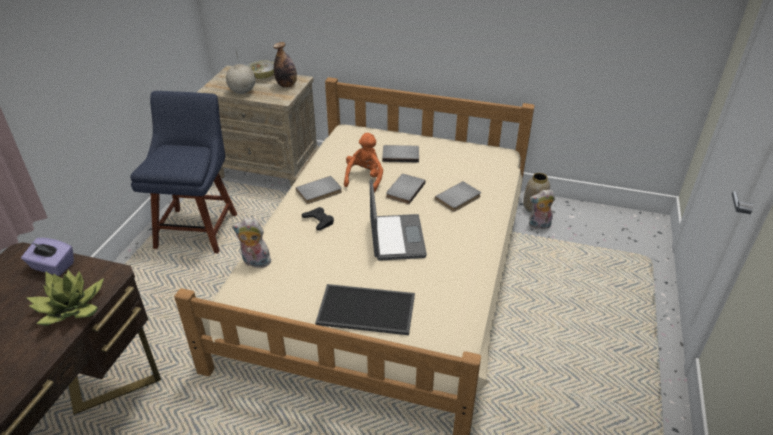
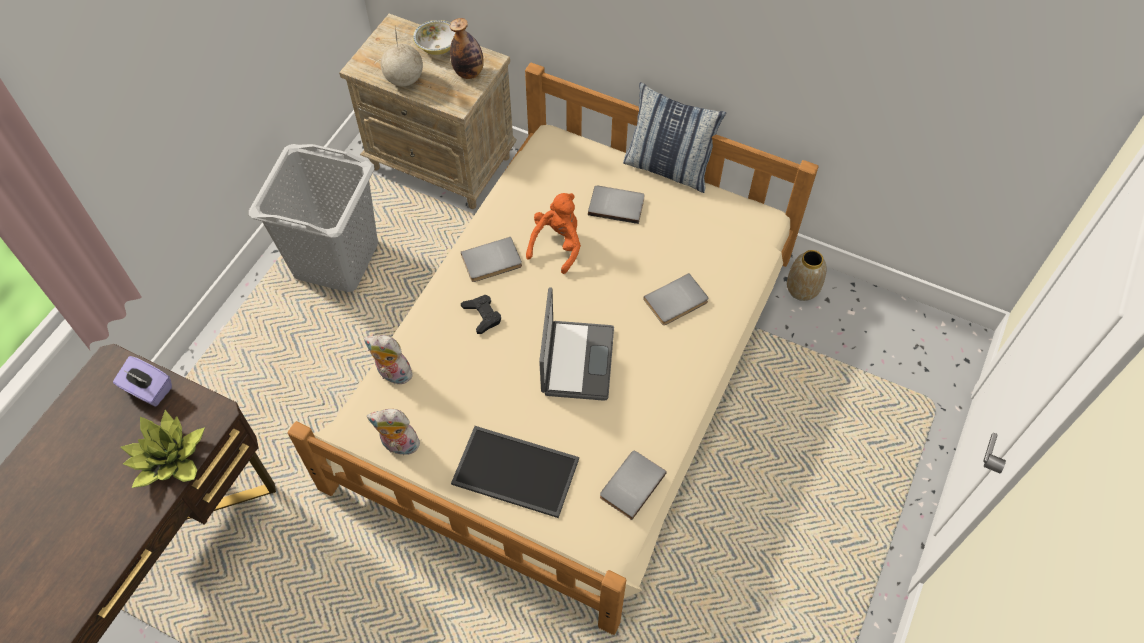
camera: 10 degrees right, 20 degrees up
blue chair [130,91,237,253] -> grey laundry basket [249,144,378,292]
grey book [386,174,426,204] -> grey book moved to [600,451,667,520]
plush toy [529,189,555,229] -> plush toy moved to [367,409,420,455]
none -> pillow [623,82,726,193]

